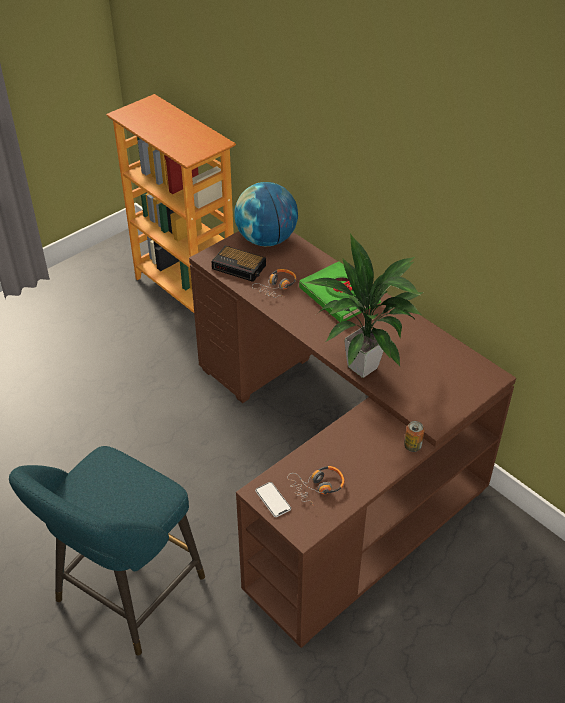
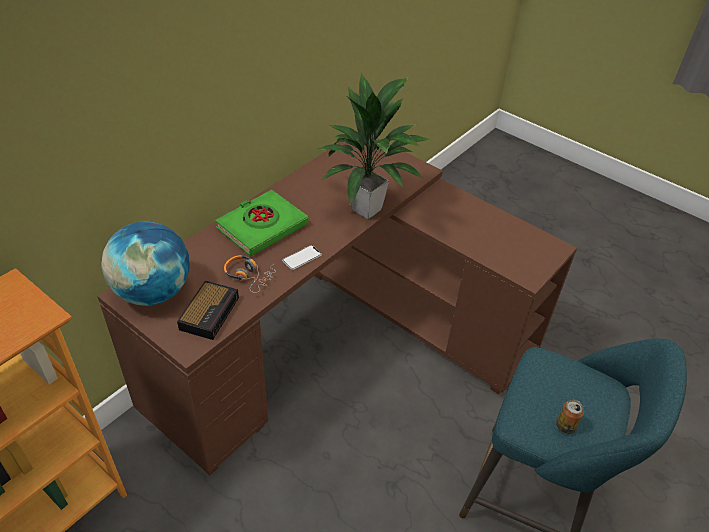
camera: 100 degrees left, 0 degrees up
phone [255,482,291,517] -> phone moved to [282,245,322,270]
headphones [287,466,344,506] -> none
can [404,421,424,452] -> can moved to [556,400,584,434]

